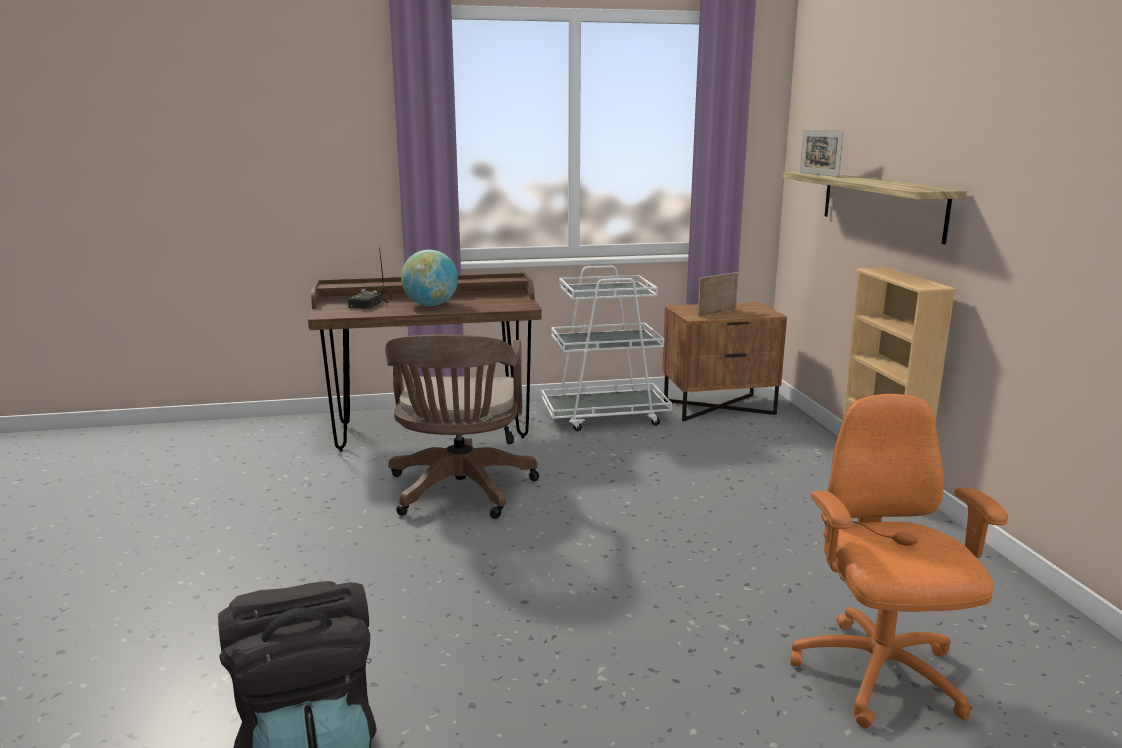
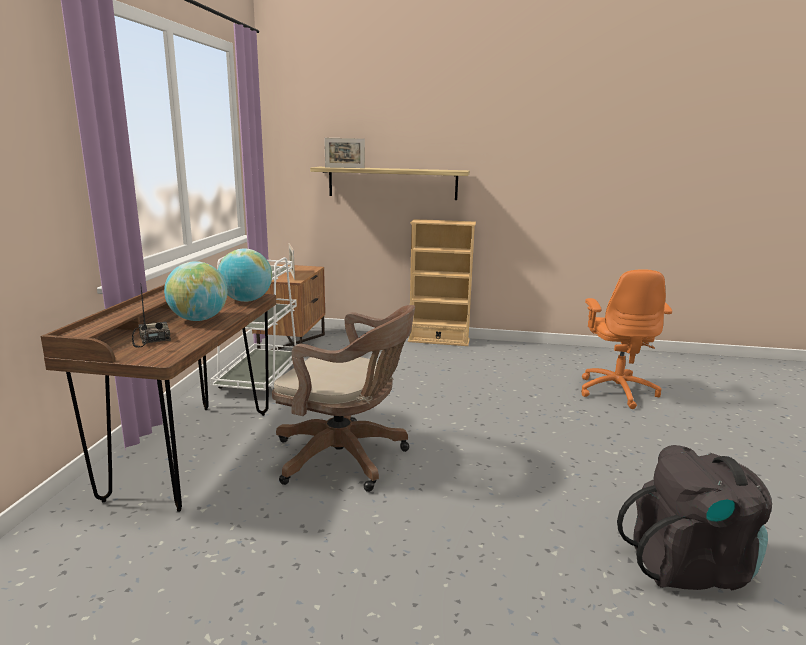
camera: 70 degrees left, 0 degrees up
radio [348,247,388,309] -> radio turned 150 degrees counterclockwise [132,283,171,348]
orange office chair [791,394,1008,728] -> orange office chair turned 105 degrees counterclockwise [581,269,672,409]
none -> globe [218,249,272,302]

